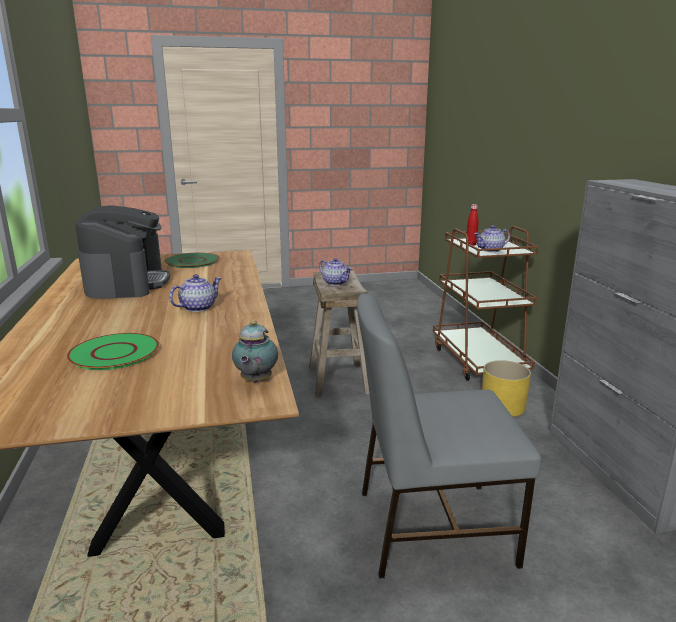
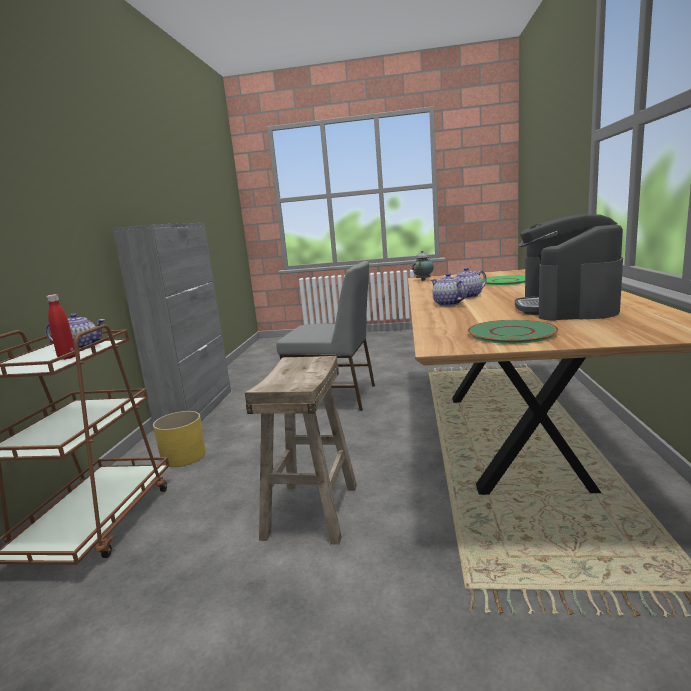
camera: 160 degrees left, 5 degrees down
teapot [319,258,352,286] -> teapot moved to [431,273,468,306]

